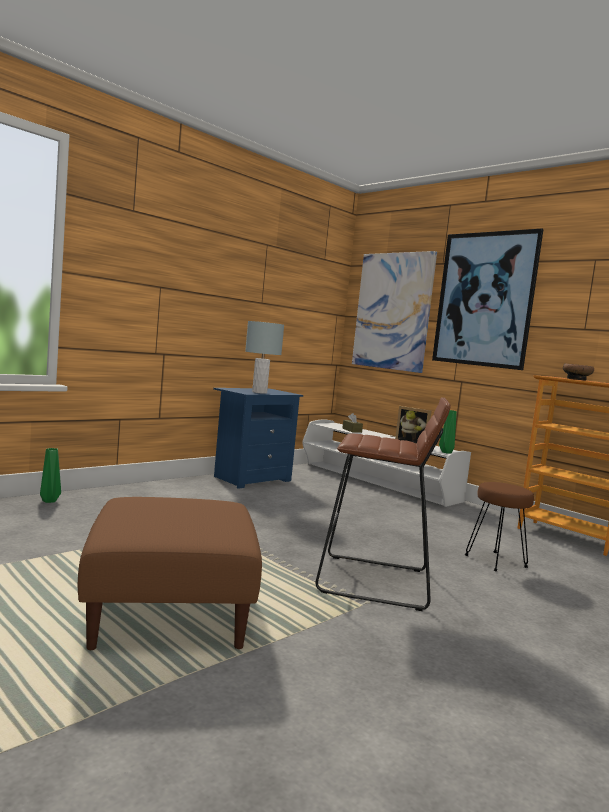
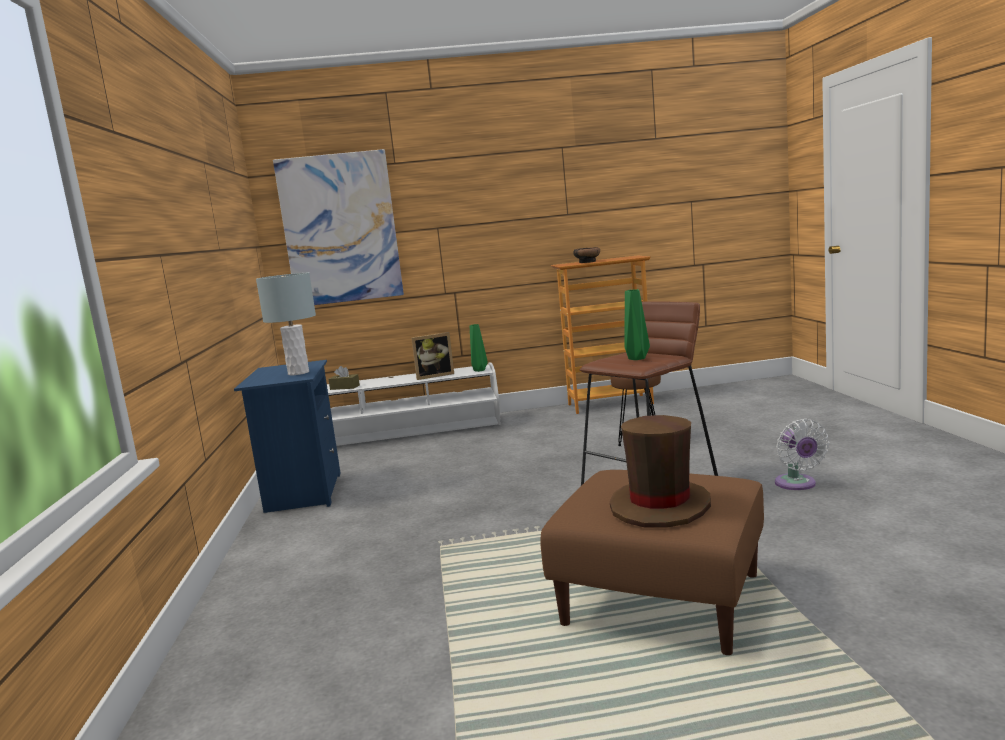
camera: 50 degrees left, 5 degrees up
green vase [40,448,61,503] -> green vase moved to [624,289,650,360]
picture [432,229,544,370] -> none
none -> brown hat [610,415,711,528]
none -> white fan [775,419,829,490]

